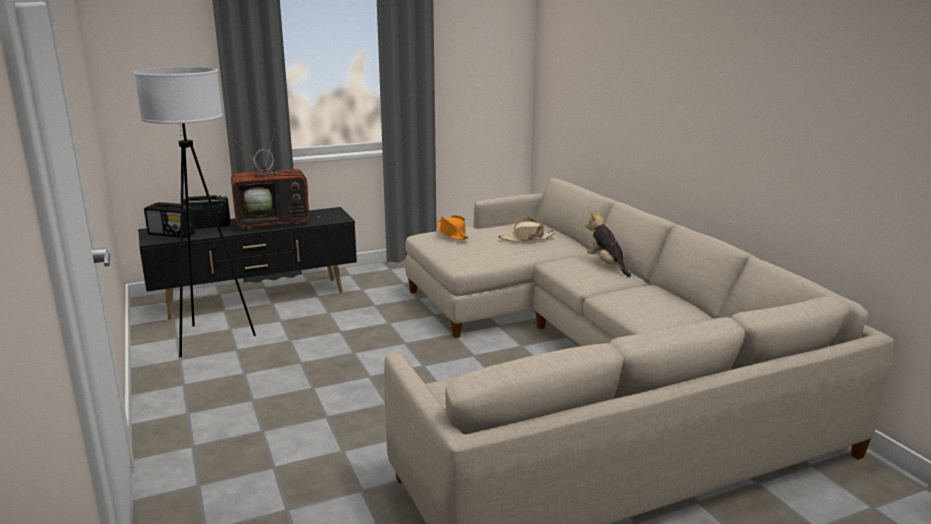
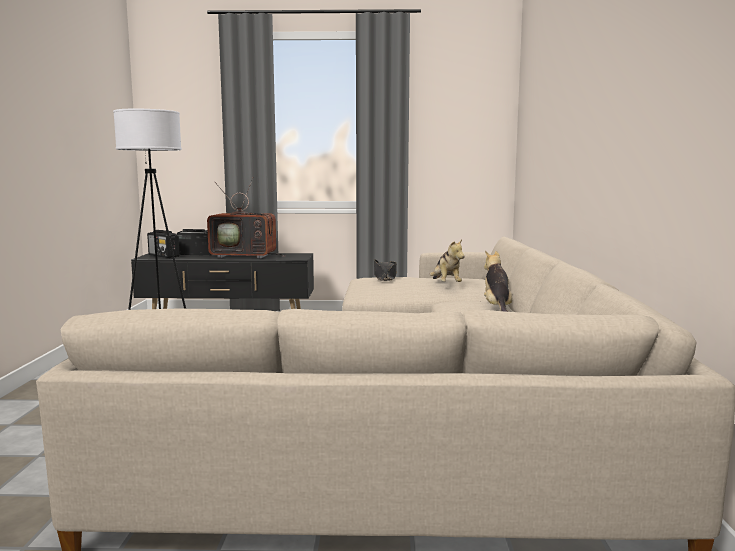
camera: 25 degrees right, 10 degrees down
orange hat [437,216,469,240] -> black hat [374,259,397,281]
beige hat [498,216,557,242] -> plush toy [430,239,465,282]

